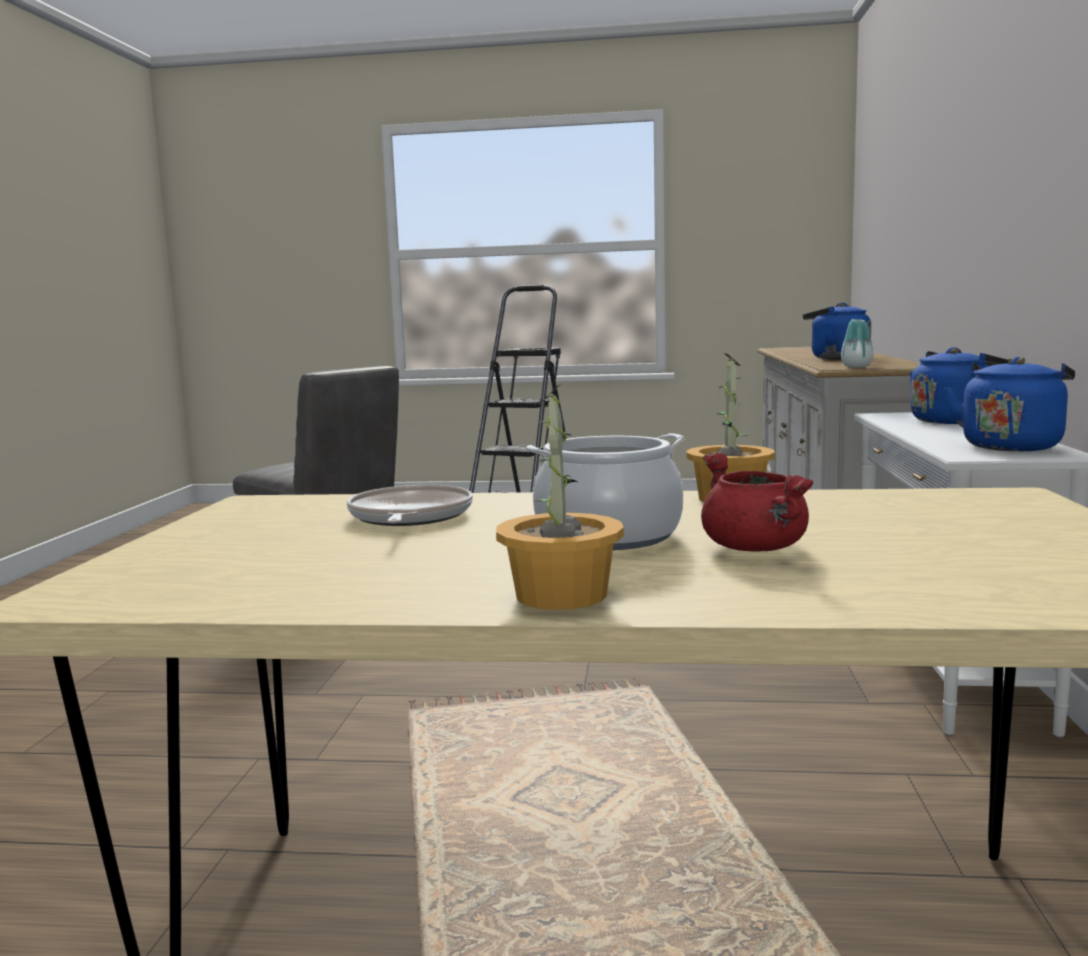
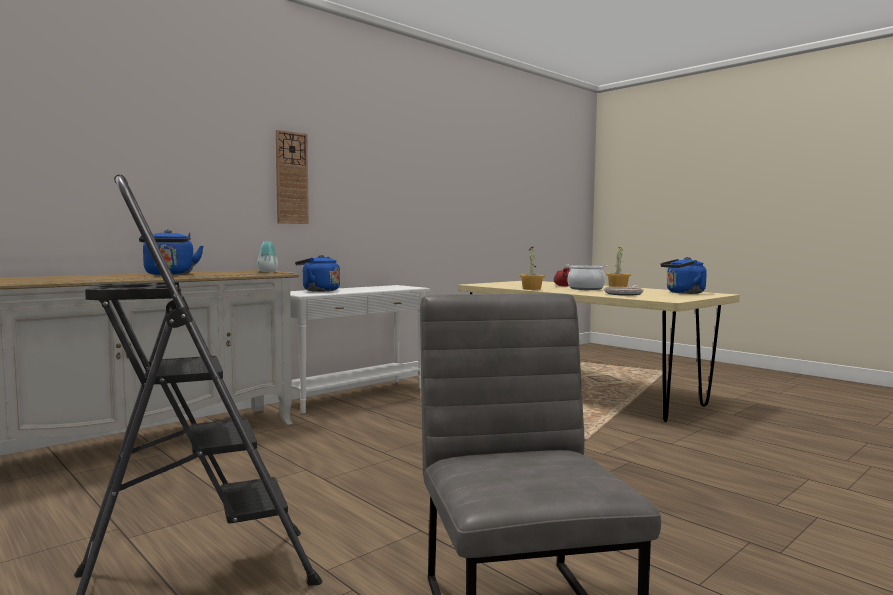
camera: 140 degrees left, 5 degrees down
blue kettle [944,357,1075,451] -> blue kettle moved to [661,257,707,294]
none -> wall clock [276,130,309,224]

